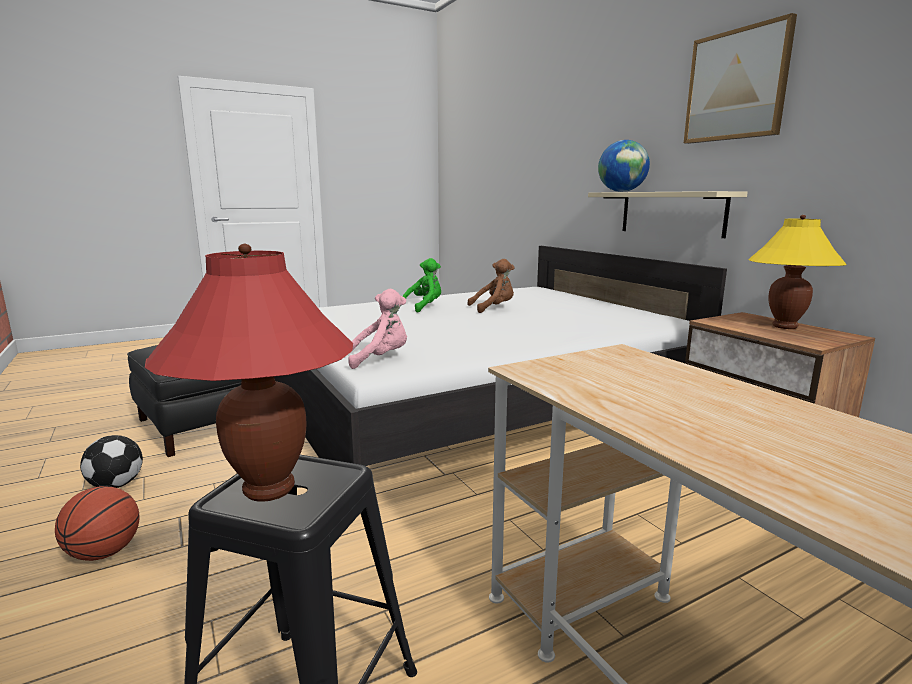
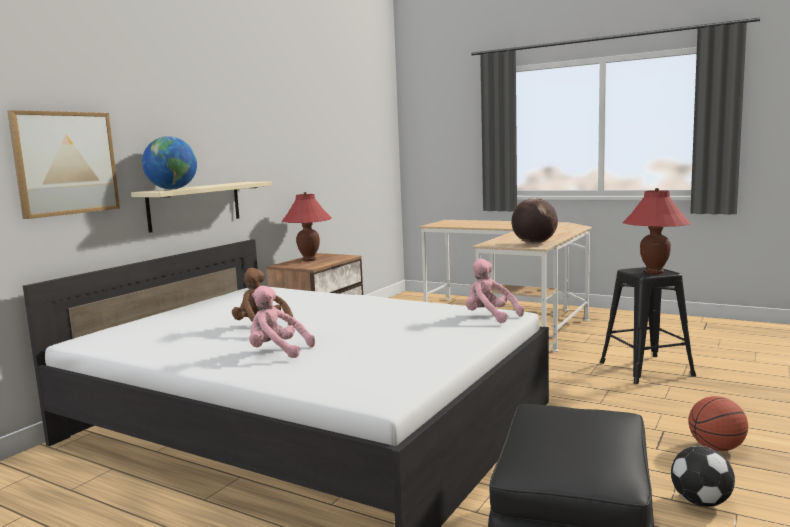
camera: 120 degrees left, 5 degrees down
green plush toy [402,258,441,313] -> pink plush toy [249,286,315,358]
picture [684,13,797,144] -> picture moved to [7,110,120,219]
yellow table lamp [749,215,846,329] -> red table lamp [282,192,332,261]
none -> globe [511,198,558,244]

